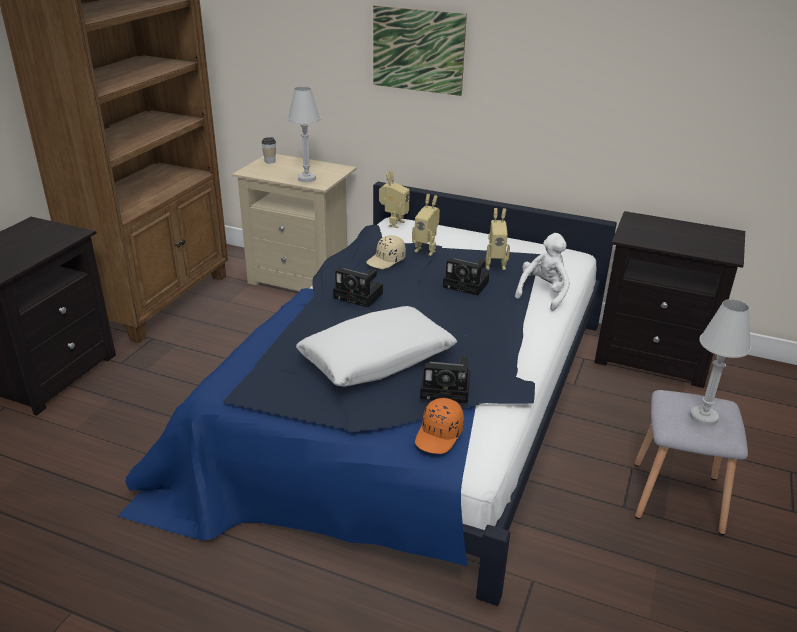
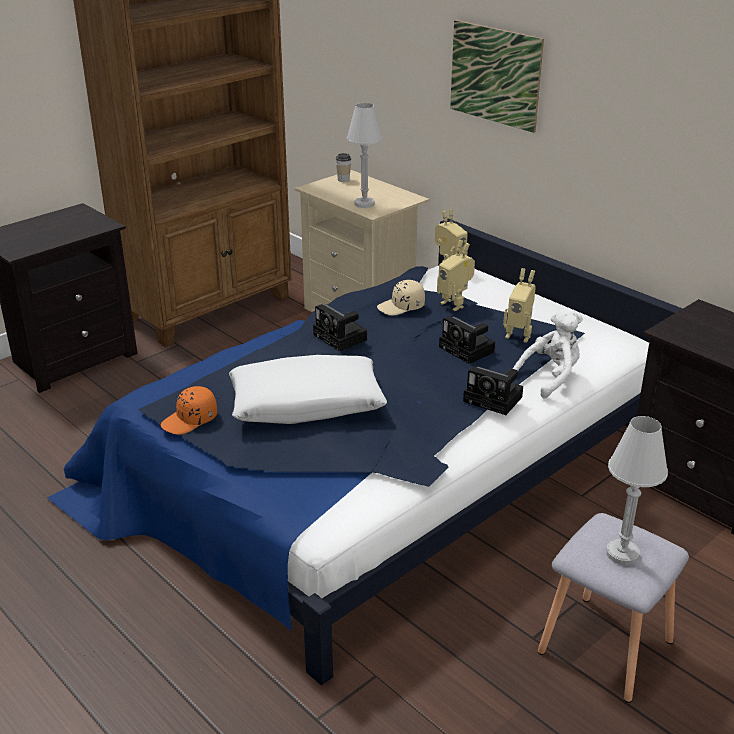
camera: 25 degrees right, 0 degrees up
orange cap [415,398,464,454] -> orange cap moved to [161,386,217,435]
camera [420,356,470,404] -> camera moved to [463,366,523,415]

